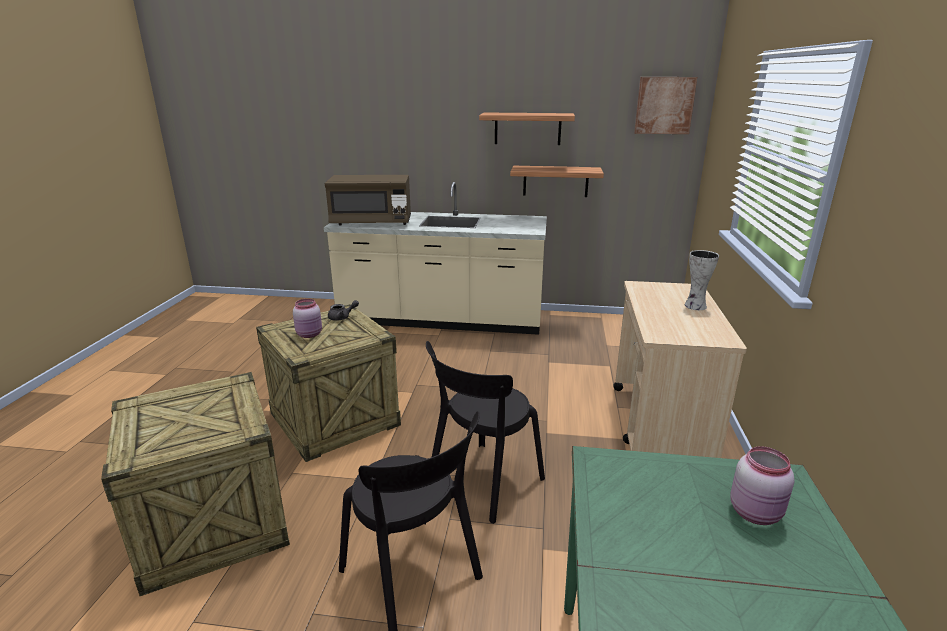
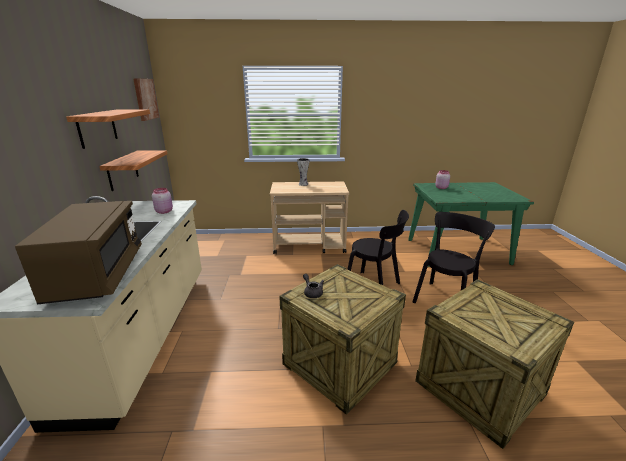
camera: 100 degrees left, 0 degrees up
pink jar [293,299,322,338] -> pink jar moved to [152,188,173,214]

